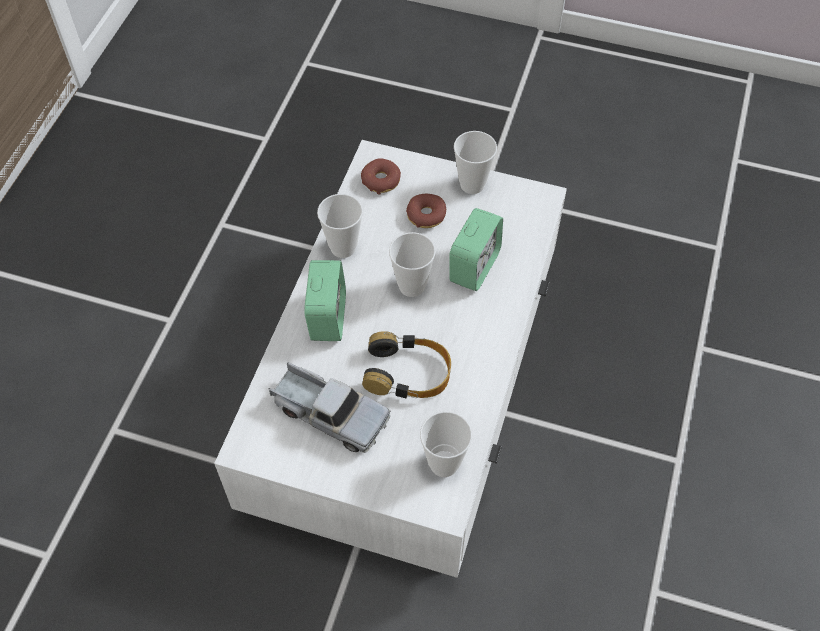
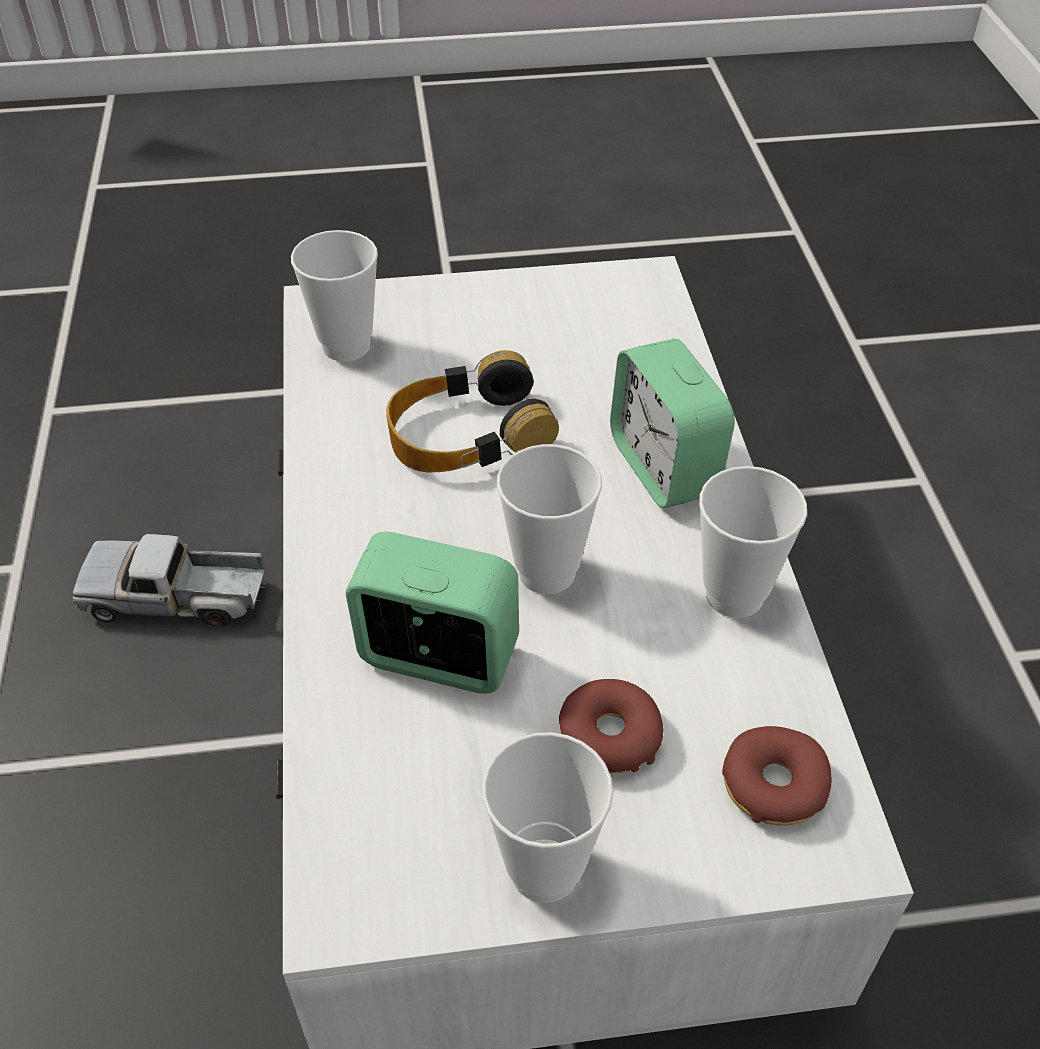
camera: 155 degrees right, 10 degrees down
toy truck [269,362,390,453] -> toy truck moved to [72,534,265,626]
alarm clock [449,208,503,291] -> alarm clock turned 105 degrees clockwise [346,532,519,694]

